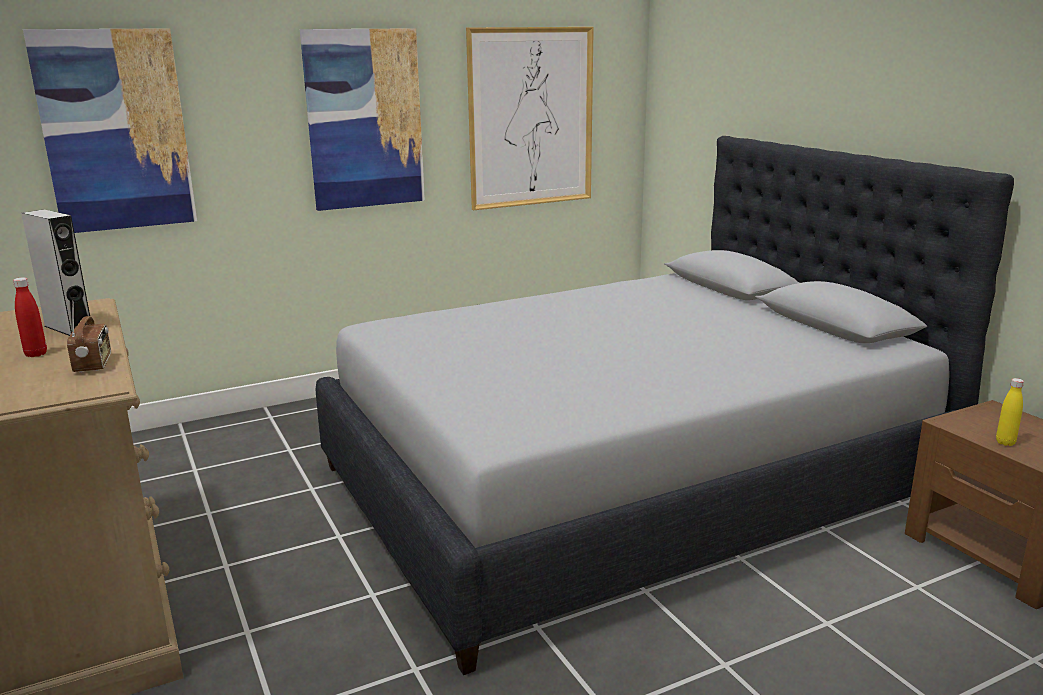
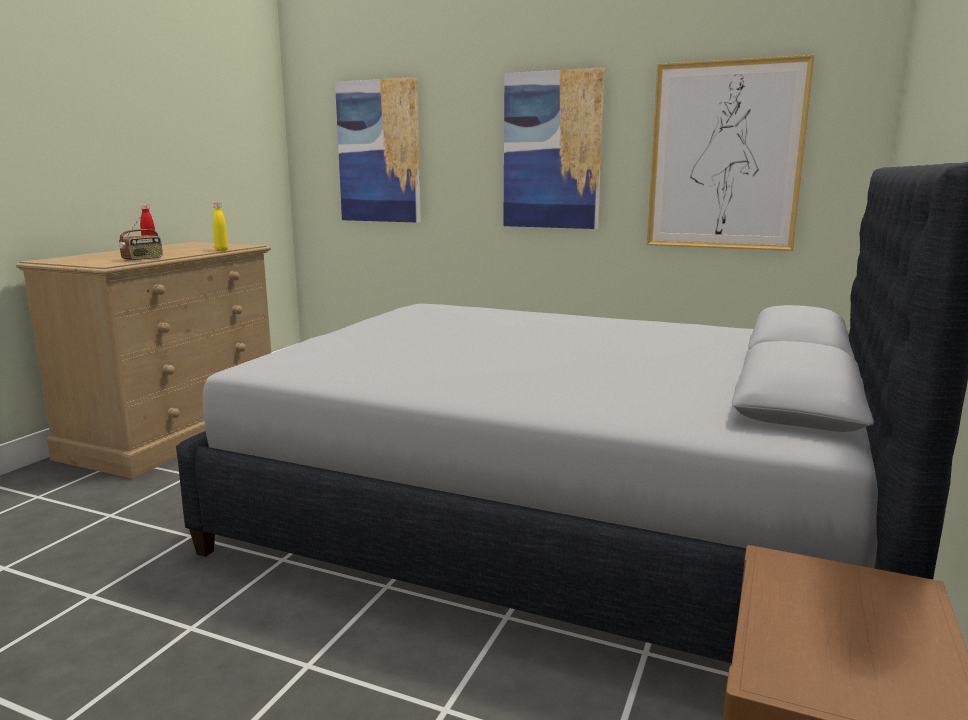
camera: 50 degrees right, 5 degrees down
grey speaker [21,209,90,336] -> none
yellow bottle [996,378,1024,446] -> yellow bottle moved to [213,203,228,251]

